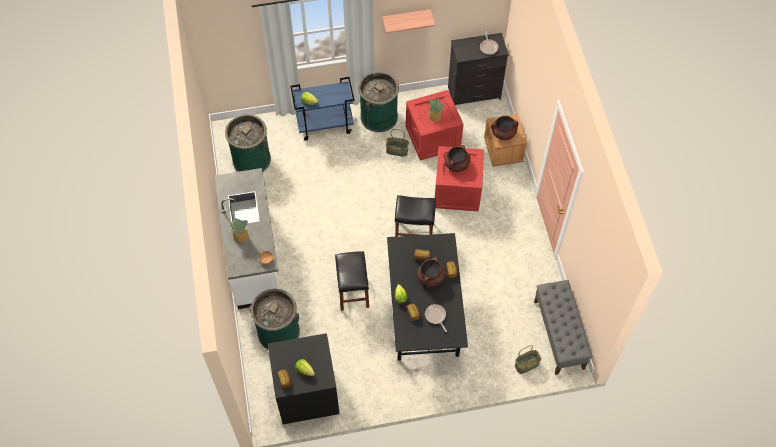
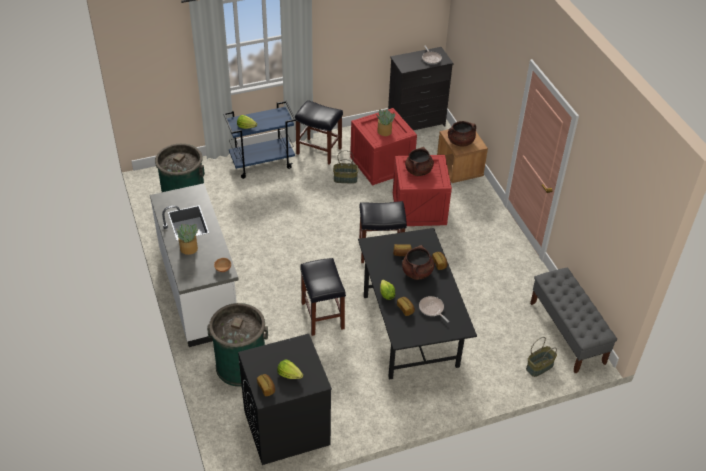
camera: 10 degrees left, 15 degrees down
green trash can [358,72,399,132] -> black stool [295,100,343,165]
shelf [382,9,435,33] -> none

